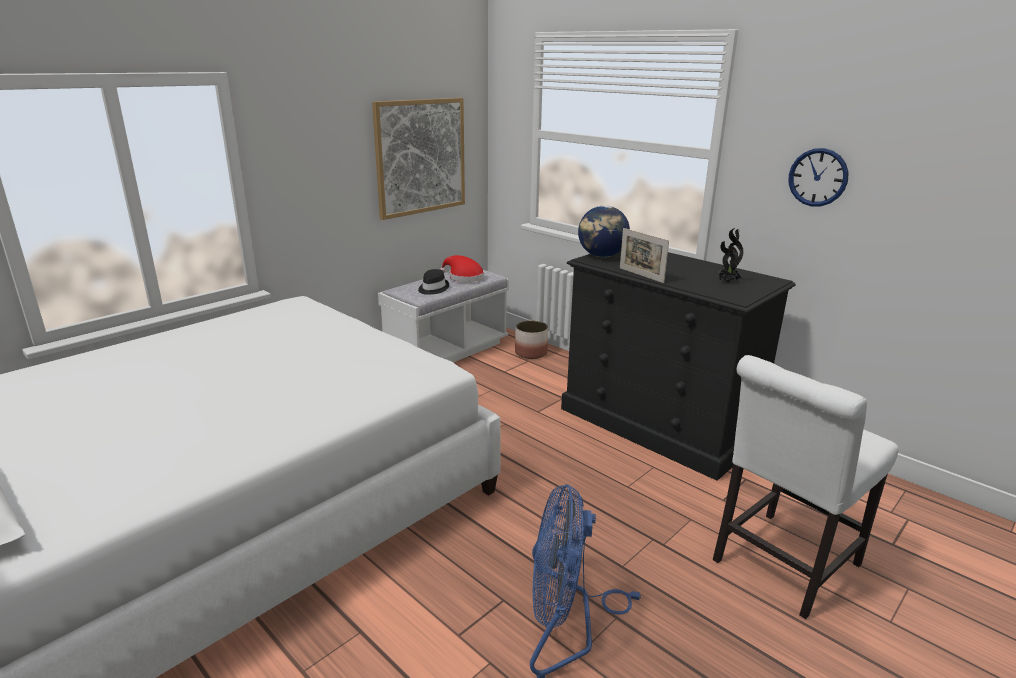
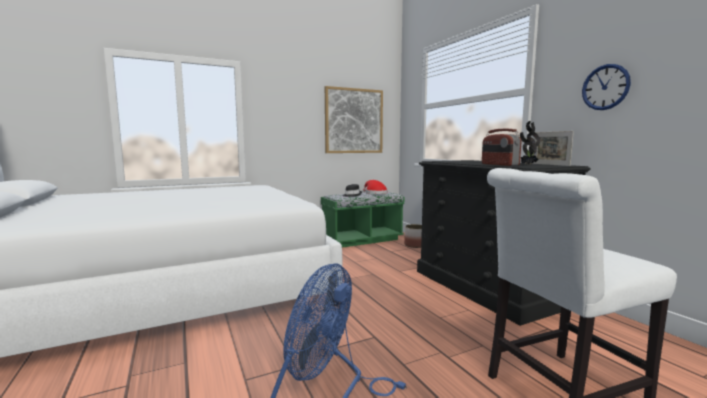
camera: 20 degrees right, 15 degrees down
white bench [378,270,509,362] -> green bench [321,192,404,248]
globe [578,205,630,257] -> none
picture frame [620,228,669,283] -> picture frame moved to [533,131,574,166]
none -> radio [482,129,522,166]

